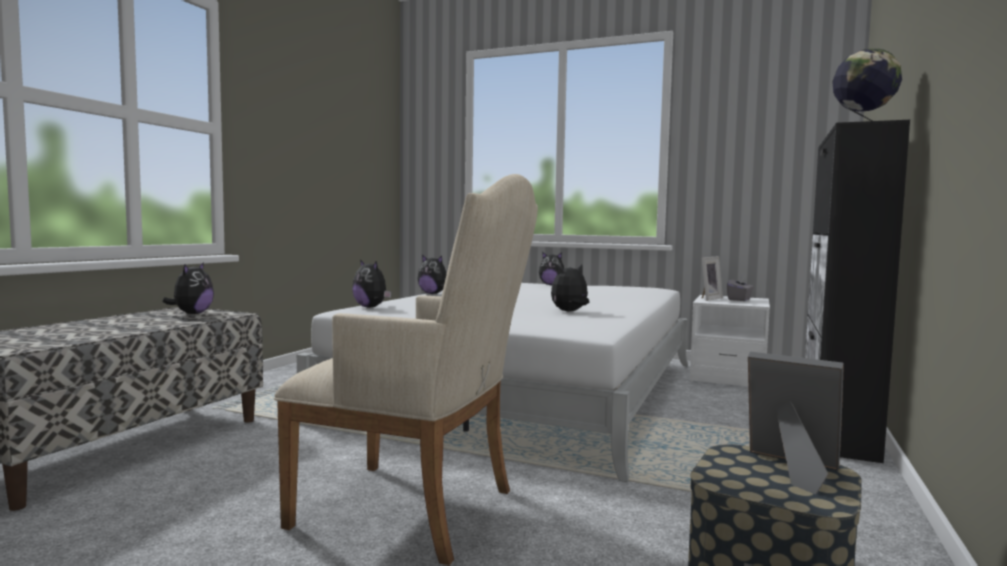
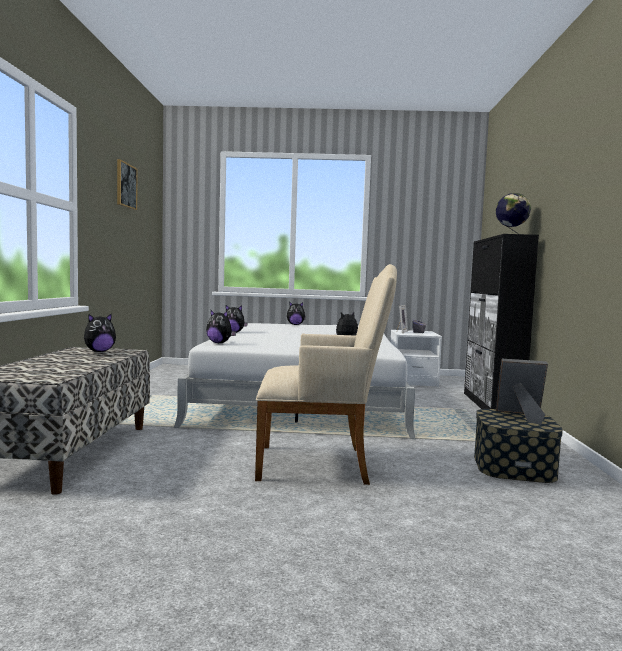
camera: 20 degrees left, 0 degrees up
plush toy [162,262,214,314] -> plush toy turned 60 degrees clockwise [84,313,116,352]
none -> picture [117,159,137,210]

